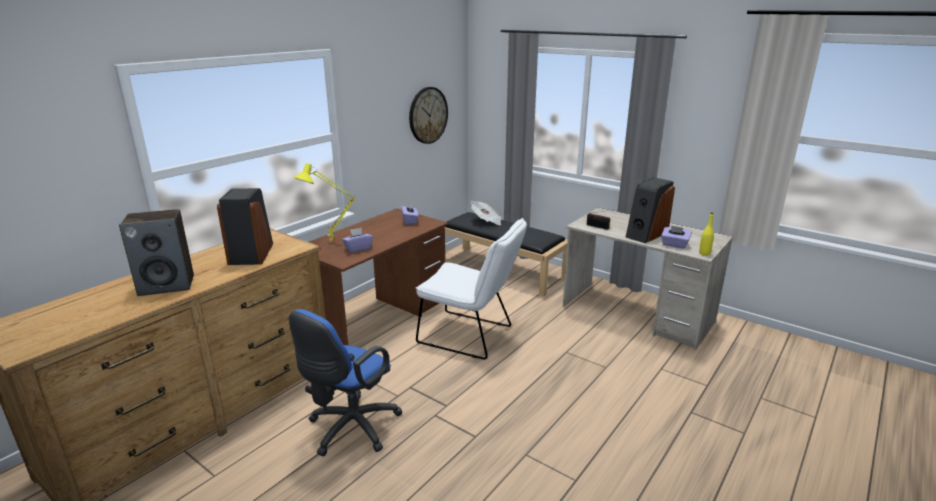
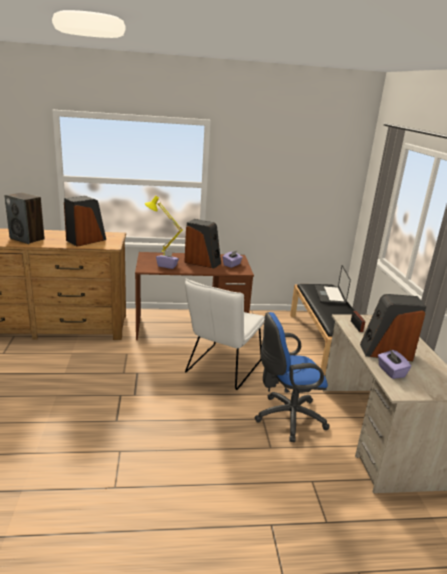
camera: 45 degrees right, 0 degrees up
blue office chair [289,309,403,457] -> blue office chair moved to [255,312,330,442]
wall clock [409,87,448,144] -> none
white chair [416,218,527,360] -> white chair turned 45 degrees clockwise [185,279,265,390]
newspaper [470,201,501,225] -> laptop [315,265,351,305]
yellow bottle [699,213,714,256] -> none
none -> speaker [184,219,221,269]

